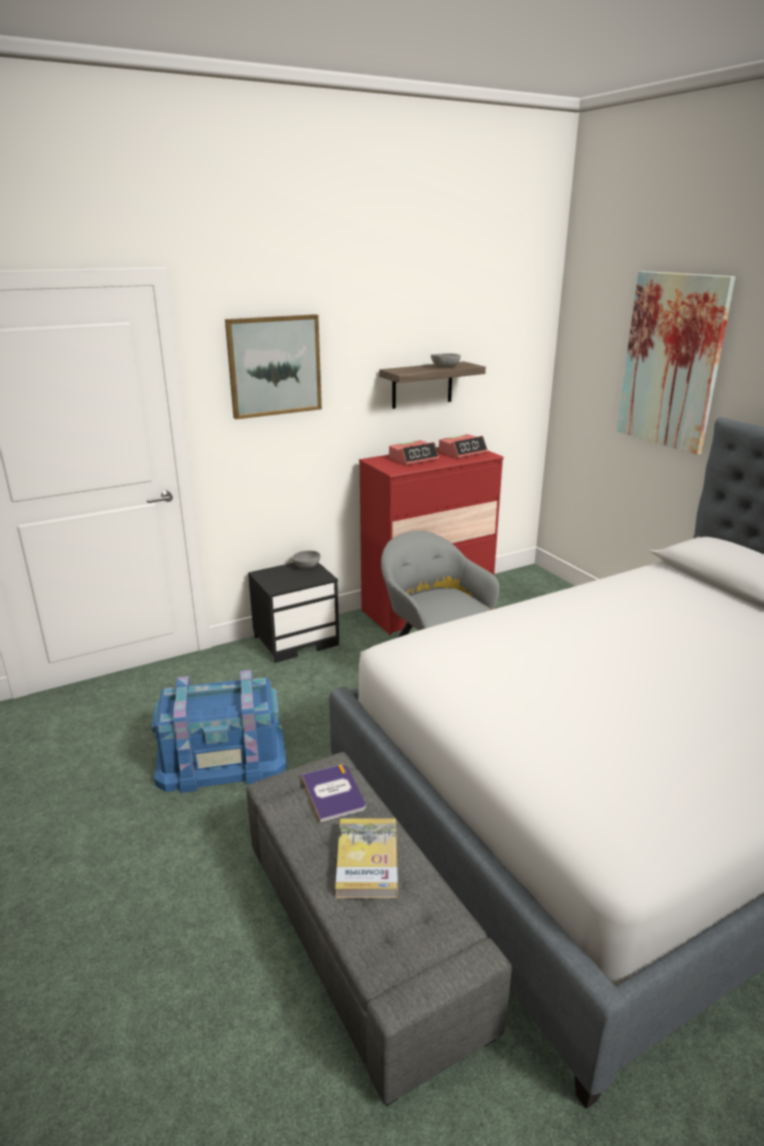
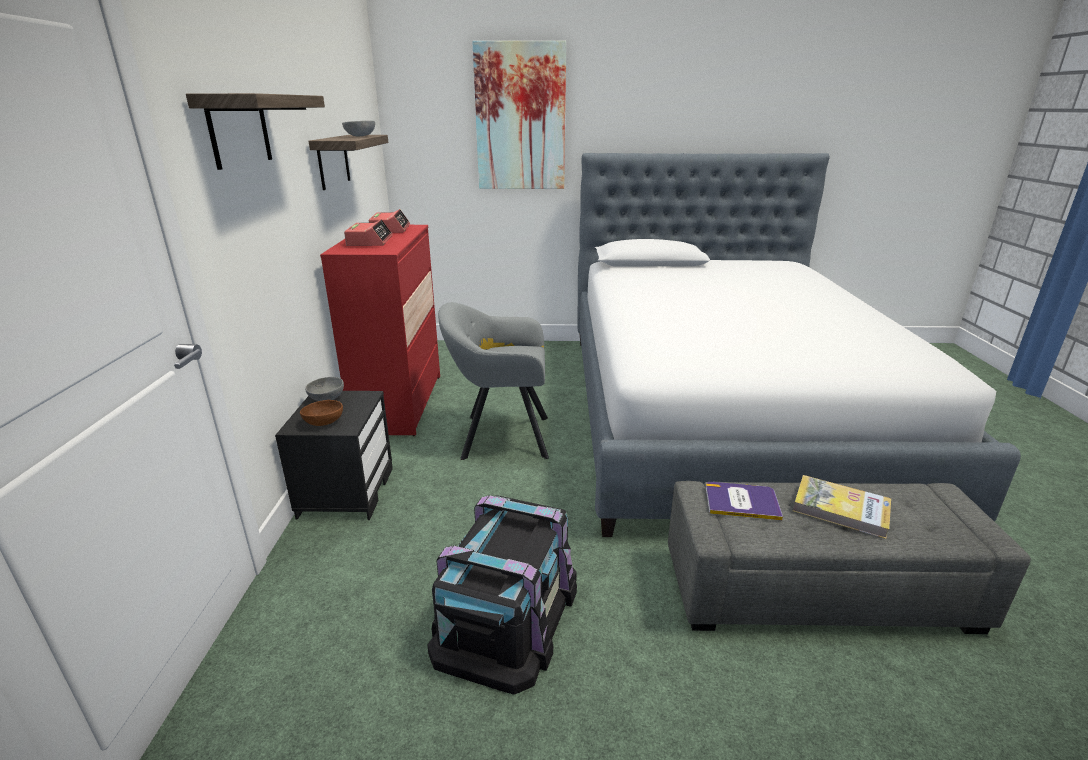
camera: 60 degrees left, 0 degrees up
blue storage box [151,670,287,793] -> black storage box [428,495,577,695]
picture [225,314,322,419] -> shelf [186,93,325,170]
none -> brown bowl [300,400,343,426]

